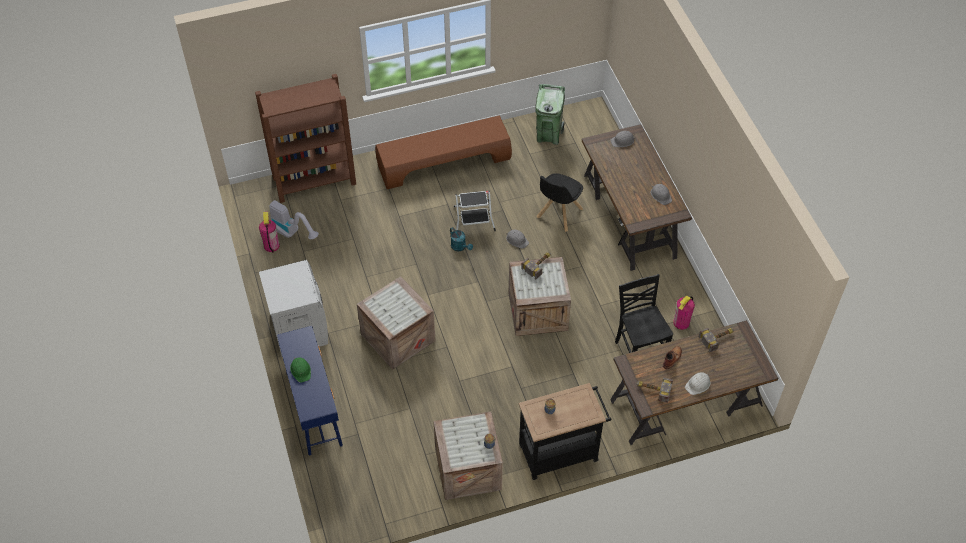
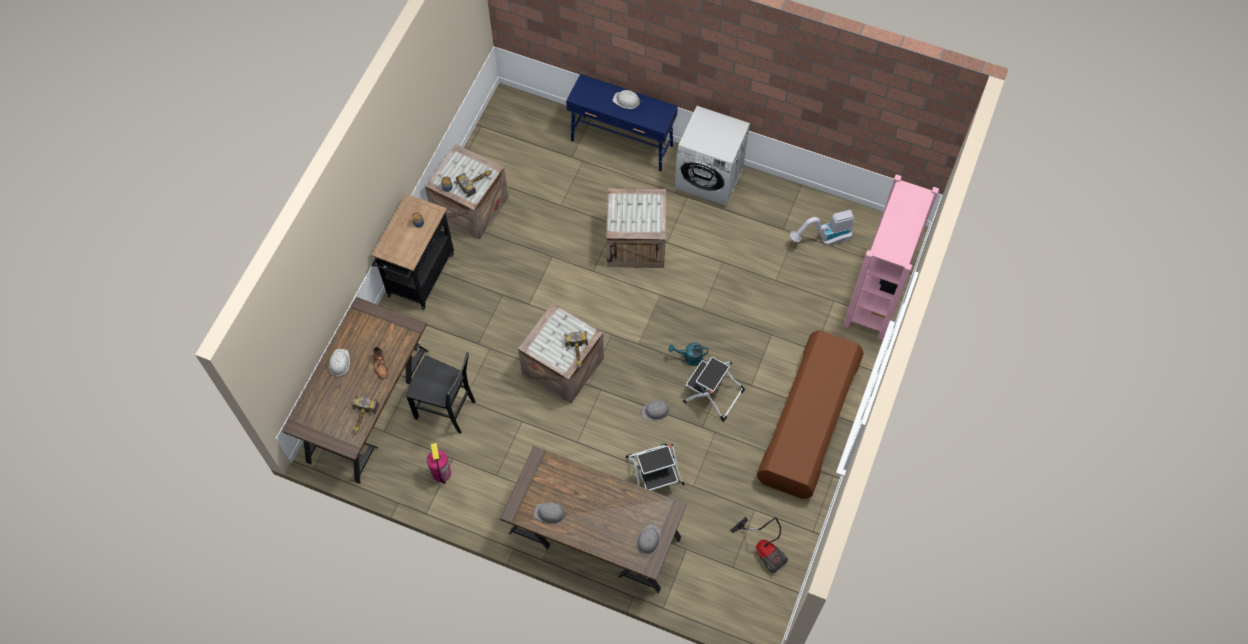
camera: 130 degrees right, 10 degrees up
brown bookcase [255,74,356,203] -> pink bookcase [843,174,939,340]
fire extinguisher [259,212,280,253] -> none
green hard hat [290,357,311,383] -> white hard hat [613,90,641,109]
green trash can [535,84,565,145] -> vacuum cleaner [730,517,788,573]
black chair [536,173,583,232] -> step ladder [625,443,684,490]
hammer [636,377,673,403] -> hammer moved to [456,170,492,197]

